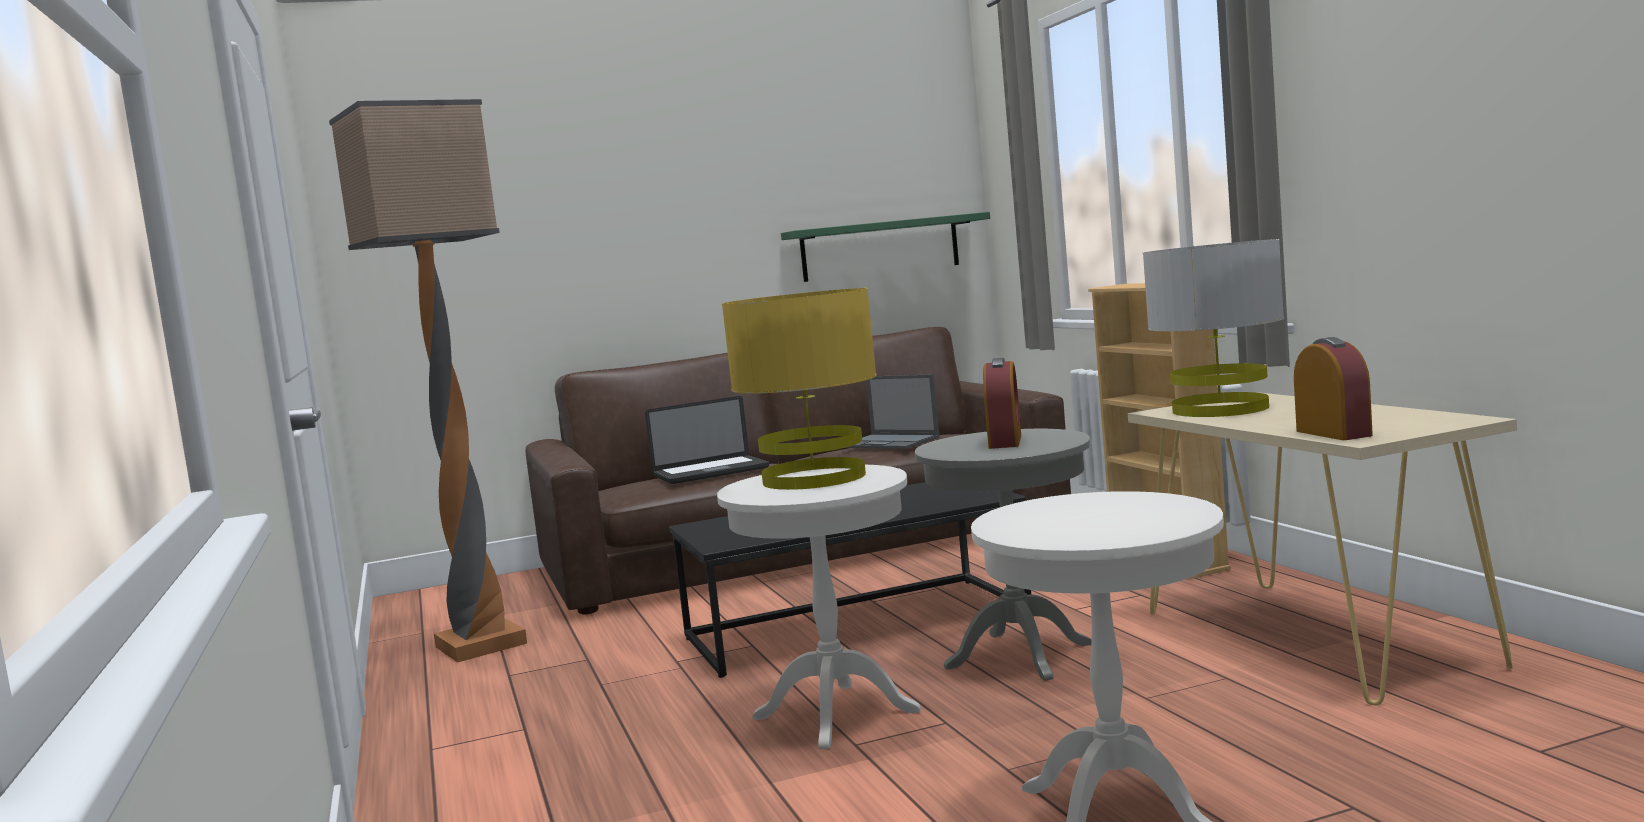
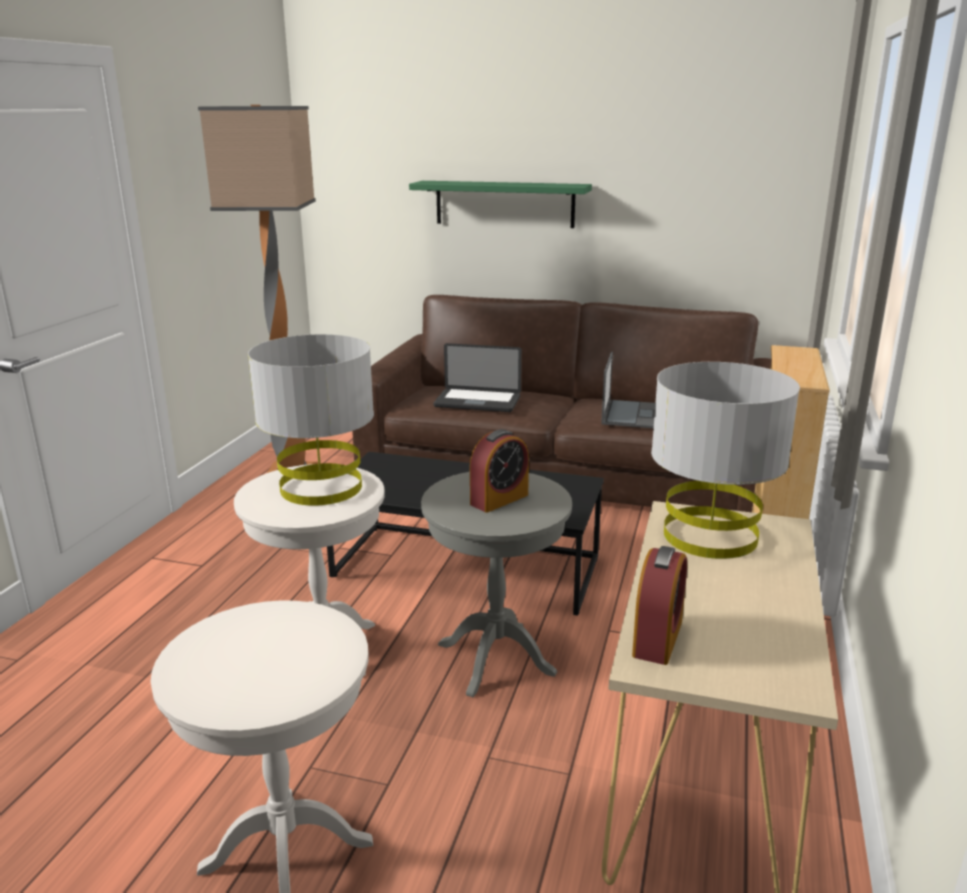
camera: 35 degrees right, 15 degrees up
yellow table lamp [722,288,877,490] -> grey table lamp [248,334,374,506]
green shelf [781,212,990,282] -> green shelf moved to [409,181,592,228]
laptop [846,374,940,449] -> laptop turned 150 degrees counterclockwise [601,352,655,429]

